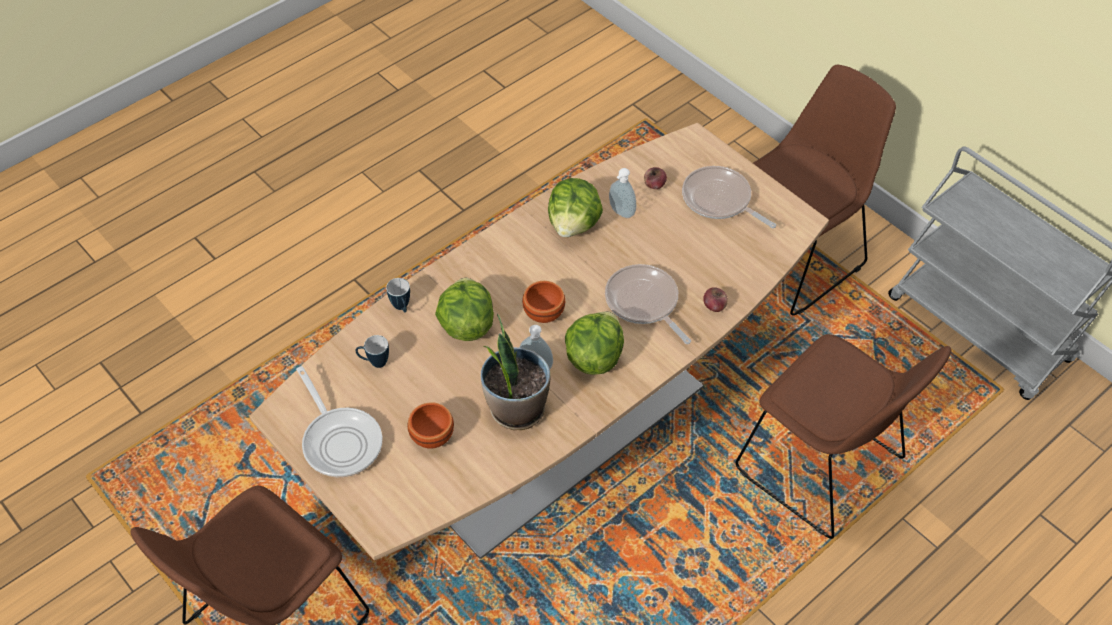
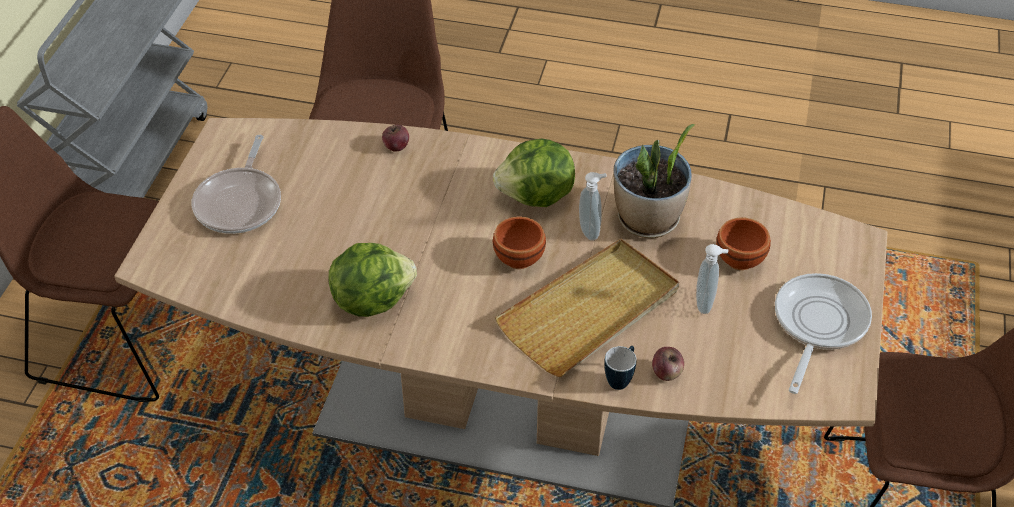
camera: 125 degrees left, 5 degrees down
mug [356,335,389,368] -> none
lettuce [435,278,494,341] -> beige tray [495,239,679,377]
frying pan [605,264,691,344] -> none
soap dispenser [609,168,636,218] -> soap dispenser moved to [696,244,729,314]
apple [644,167,667,189] -> apple moved to [652,347,684,381]

